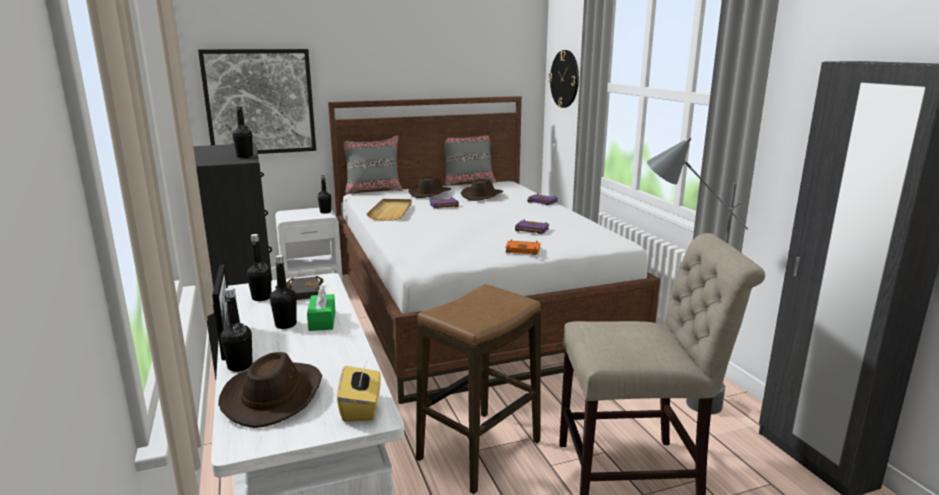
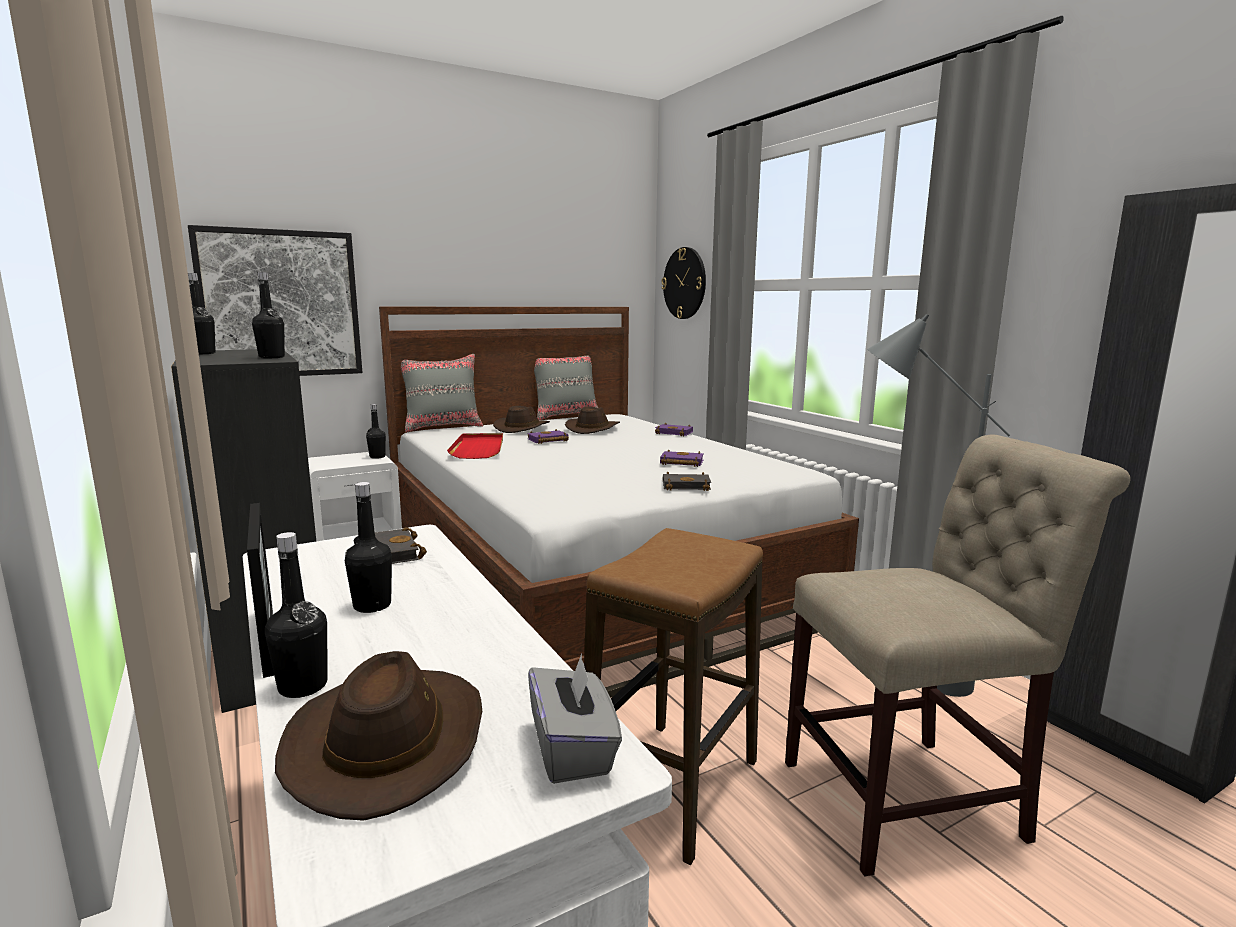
camera: 10 degrees left, 5 degrees down
black bottle [247,234,271,301] -> black bottle moved to [188,273,216,354]
green tissue box [307,286,335,331] -> none
yellow tissue box [337,364,381,422] -> grey tissue box [528,653,622,784]
beige tray [367,199,412,221] -> red tray [447,433,503,459]
orange book [505,239,540,255] -> black book [663,472,711,491]

